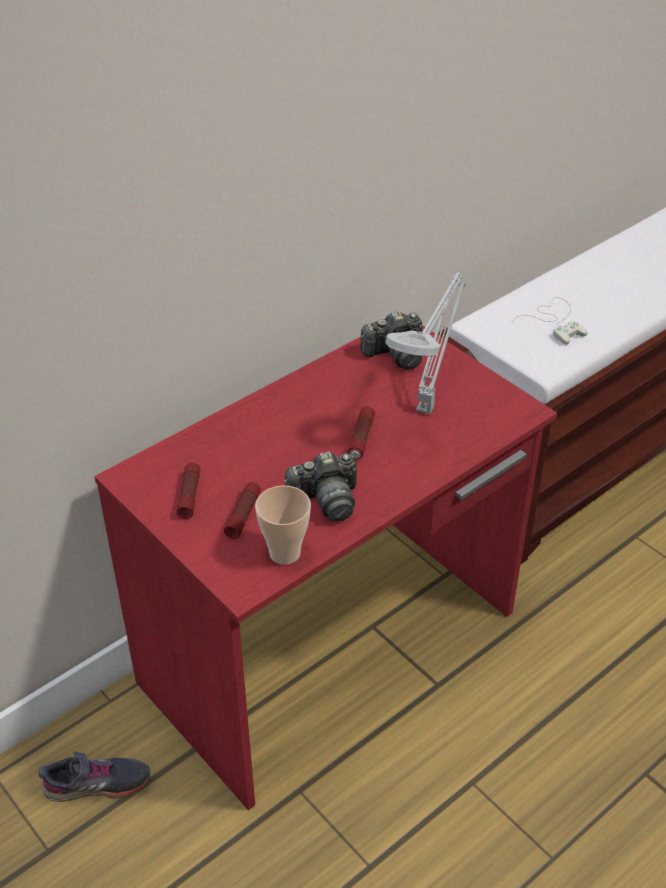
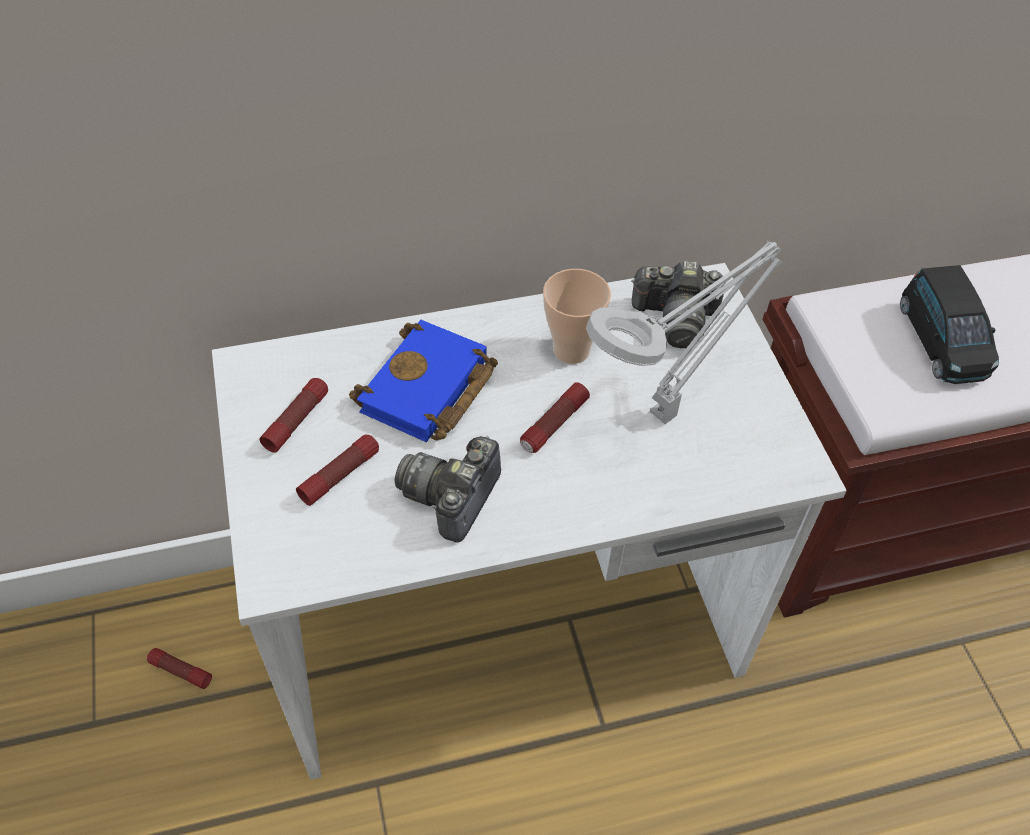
camera: 25 degrees right, 10 degrees up
grey shoe [39,751,150,802] -> flashlight [147,648,212,689]
red desk [94,314,557,810] -> white desk [212,263,847,780]
cup [255,485,311,565] -> cup moved to [543,269,611,364]
camera [284,452,357,522] -> camera turned 105 degrees clockwise [394,436,501,543]
white game controller [513,297,588,345] -> black toy car [900,265,999,384]
none -> blue book [349,320,498,442]

